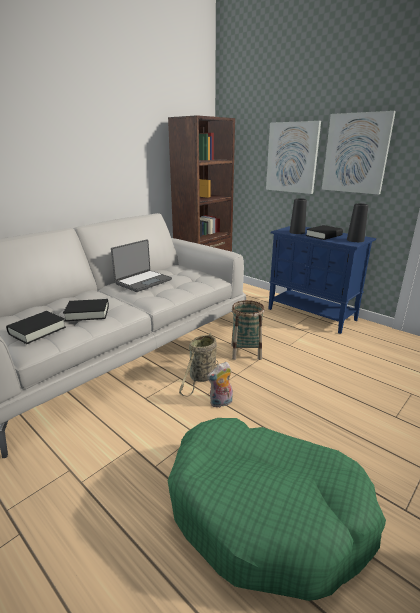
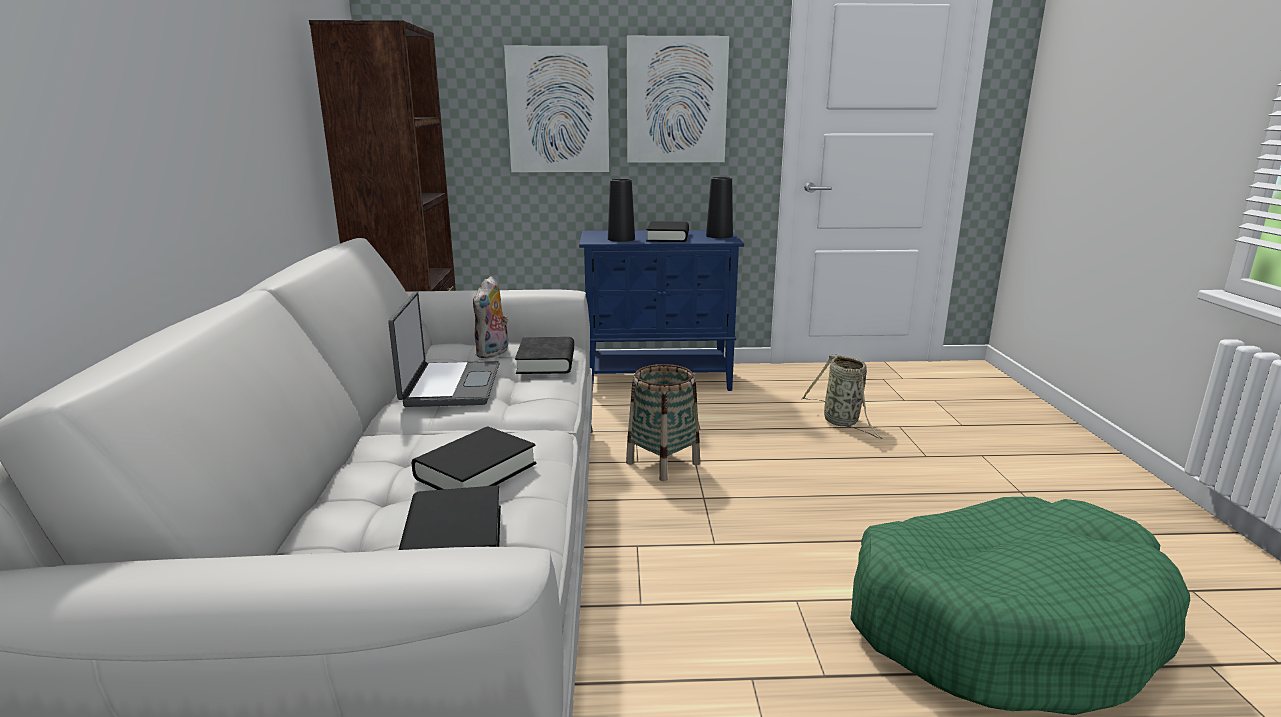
camera: 45 degrees left, 5 degrees down
basket [179,333,218,396] -> basket moved to [801,354,882,439]
plush toy [207,362,233,408] -> plush toy moved to [473,276,509,359]
none -> black book [515,337,574,374]

